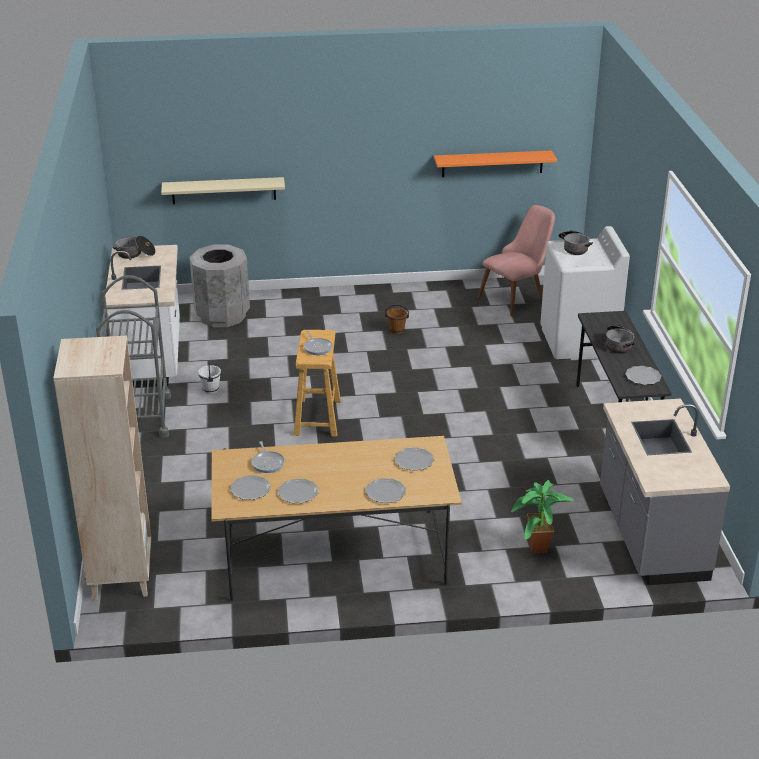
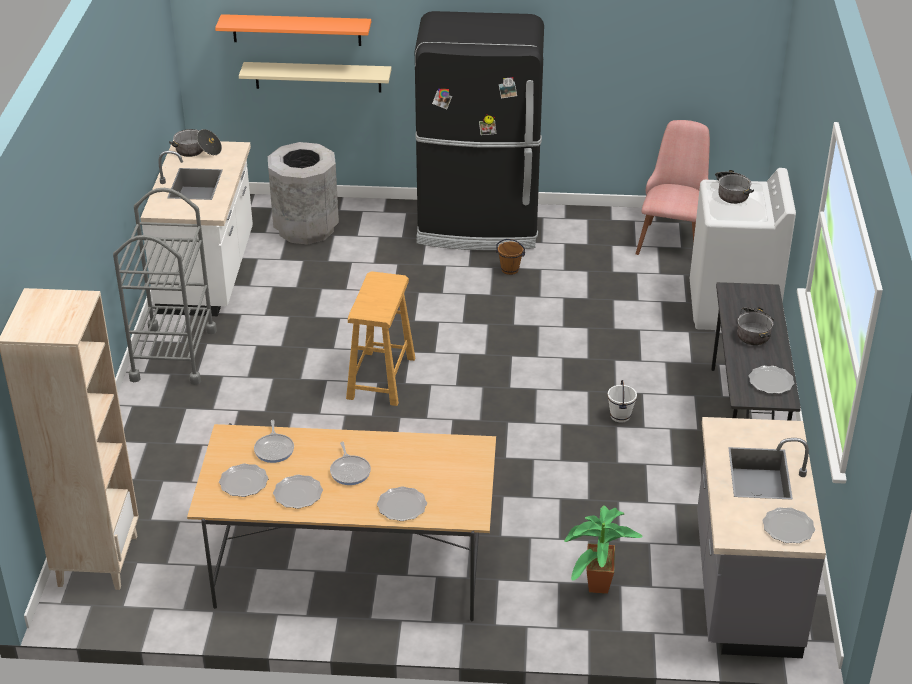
camera: 10 degrees right, 5 degrees up
white bucket [198,361,221,394] -> white bucket moved to [608,380,637,423]
frying pan [304,331,333,355] -> frying pan moved to [330,441,371,485]
plate [395,447,434,471] -> plate moved to [762,507,815,543]
orange shelf [434,150,557,177] -> orange shelf moved to [215,14,371,46]
pink chair [478,205,555,316] -> pink chair turned 45 degrees counterclockwise [636,120,710,255]
none -> black fridge [415,11,544,250]

